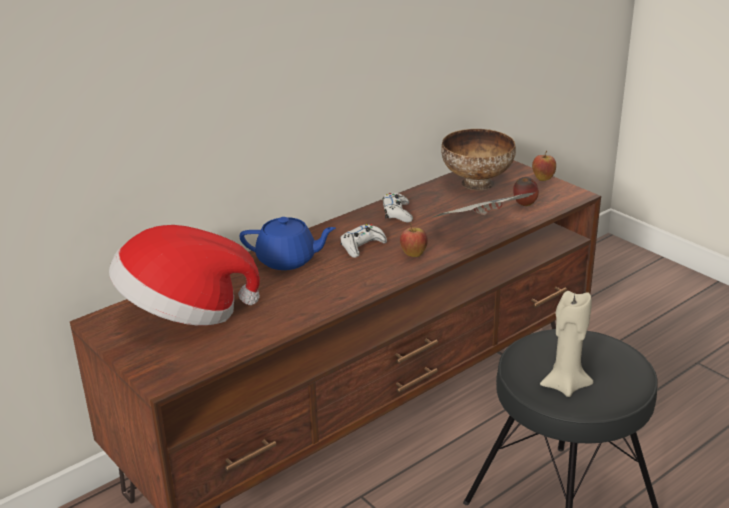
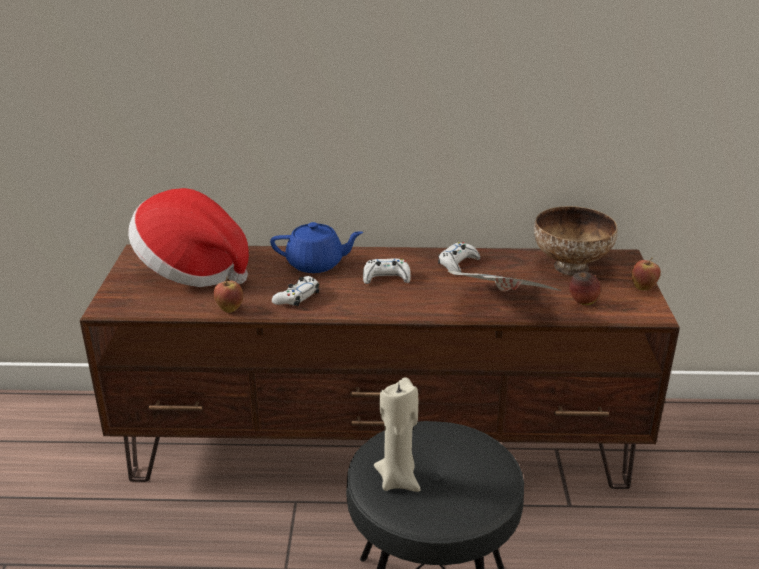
camera: 40 degrees right, 0 degrees up
blue teapot [239,217,336,270] -> blue teapot turned 45 degrees counterclockwise [270,222,363,273]
apple [400,224,428,257] -> apple moved to [214,277,243,313]
none -> white game controller [272,276,319,306]

